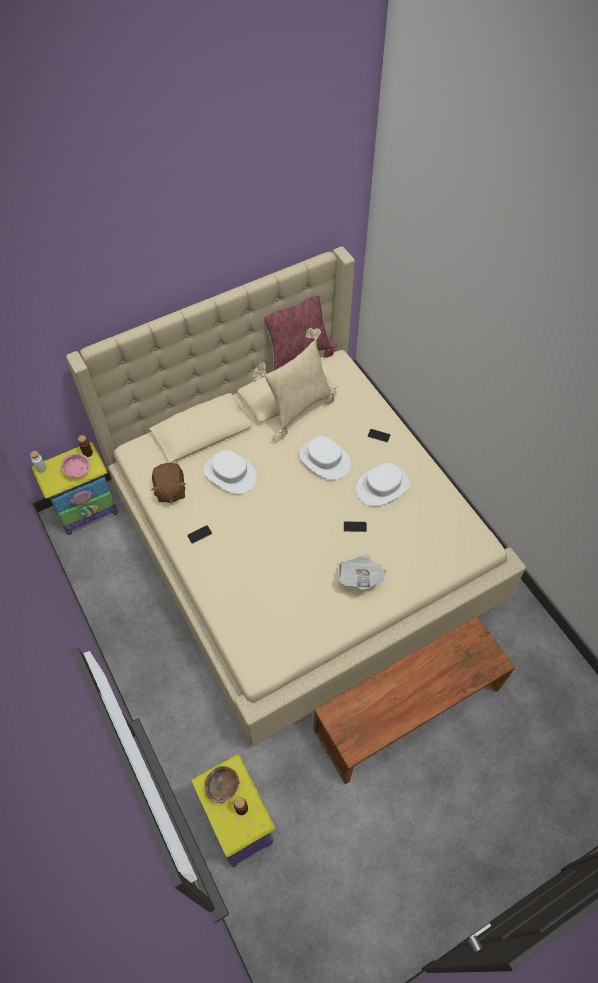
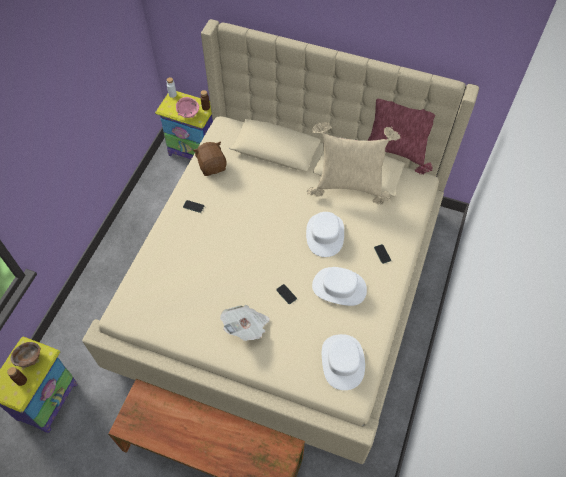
camera: 50 degrees right, 0 degrees up
brown plush toy [151,463,186,503] -> brown plush toy turned 120 degrees clockwise [193,141,226,176]
white hat [204,450,257,494] -> white hat moved to [322,334,365,390]

